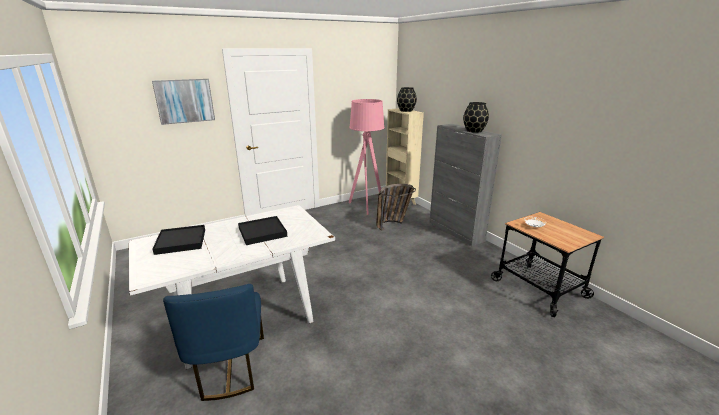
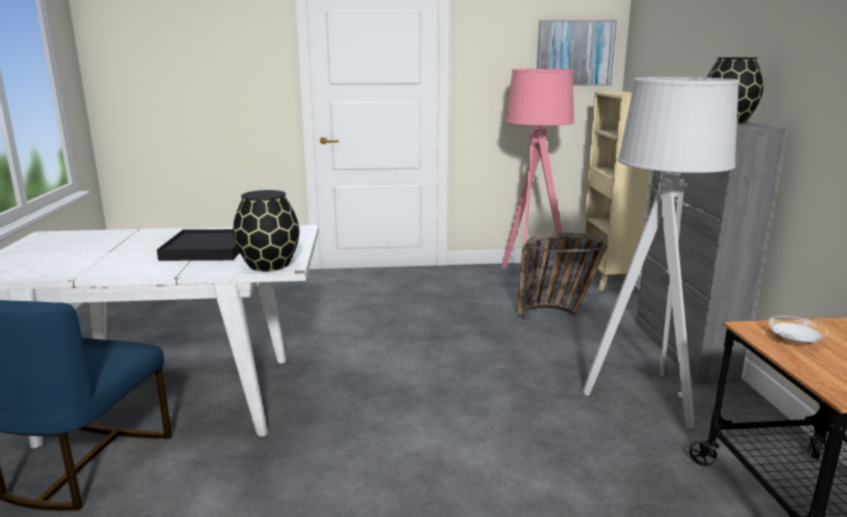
camera: 25 degrees right, 5 degrees down
picture [152,79,215,125] -> picture moved to [537,20,617,86]
black tray [152,225,205,255] -> none
black vase [397,87,417,112] -> black vase moved to [233,190,299,271]
none -> grey floor lamp [582,77,739,429]

